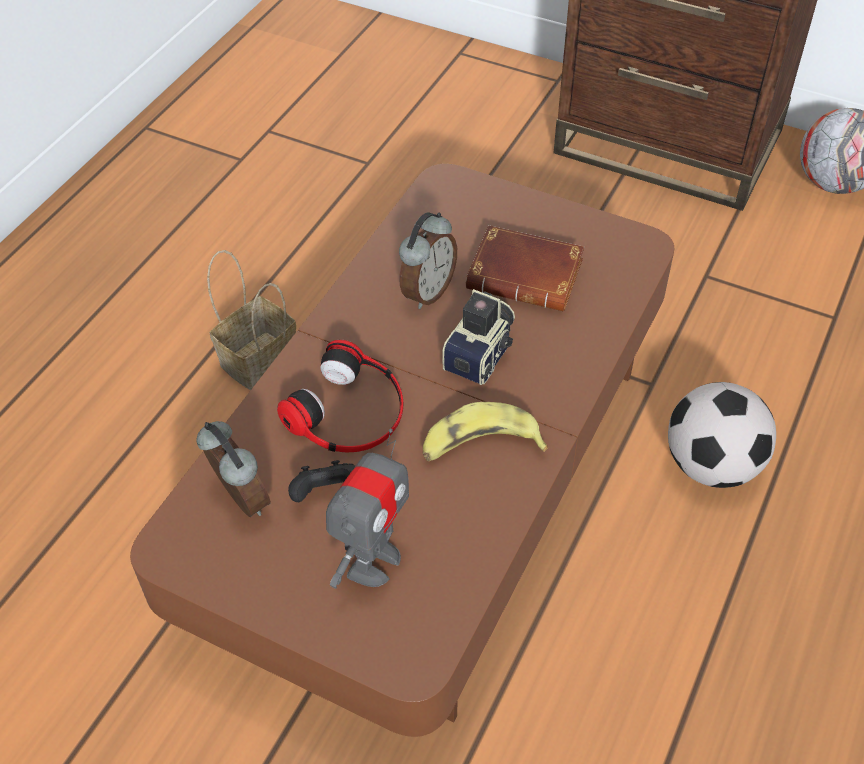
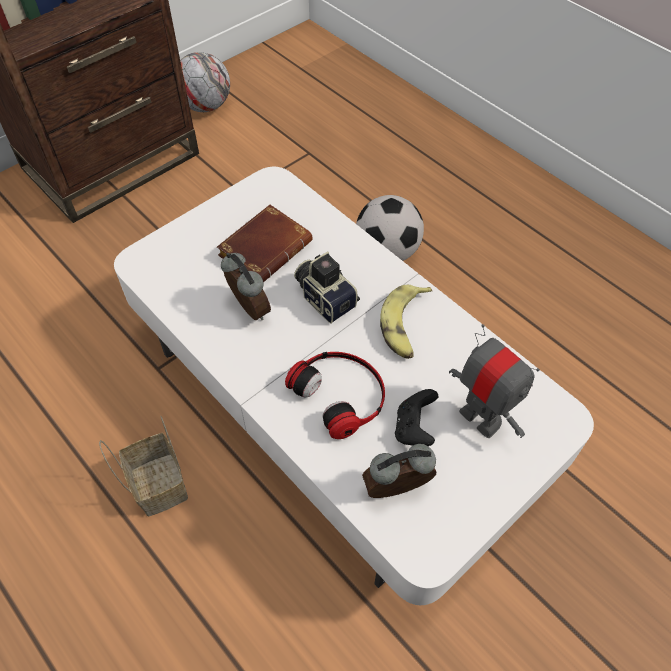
camera: 70 degrees left, 5 degrees up
brown coffee table [130,164,674,737] -> white coffee table [114,167,594,605]

